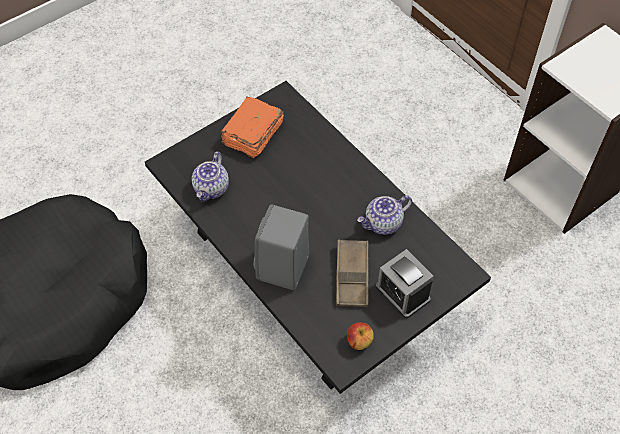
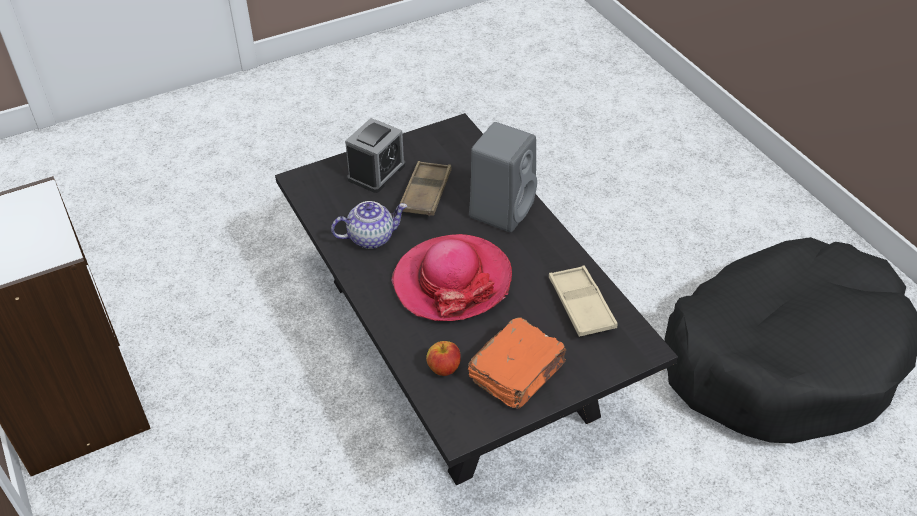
camera: 170 degrees left, 10 degrees down
teapot [192,152,229,201] -> beige tray [549,265,618,337]
apple [347,322,374,350] -> apple moved to [426,341,461,376]
alarm clock [376,249,434,319] -> alarm clock turned 60 degrees clockwise [345,118,405,193]
none -> hat [391,234,512,321]

